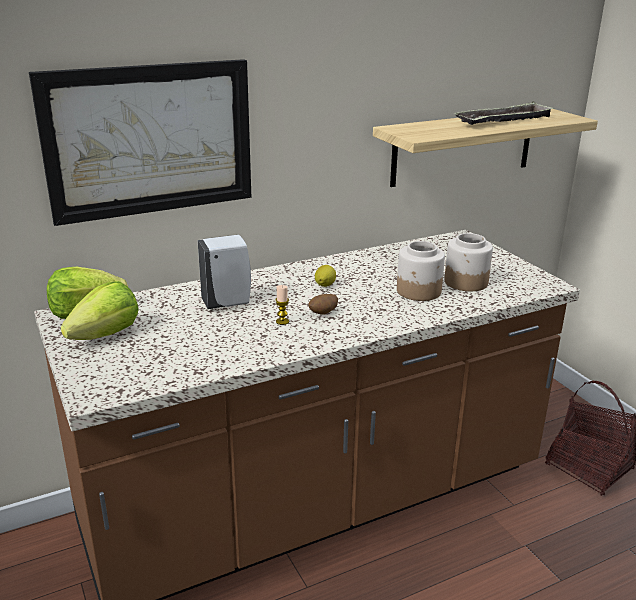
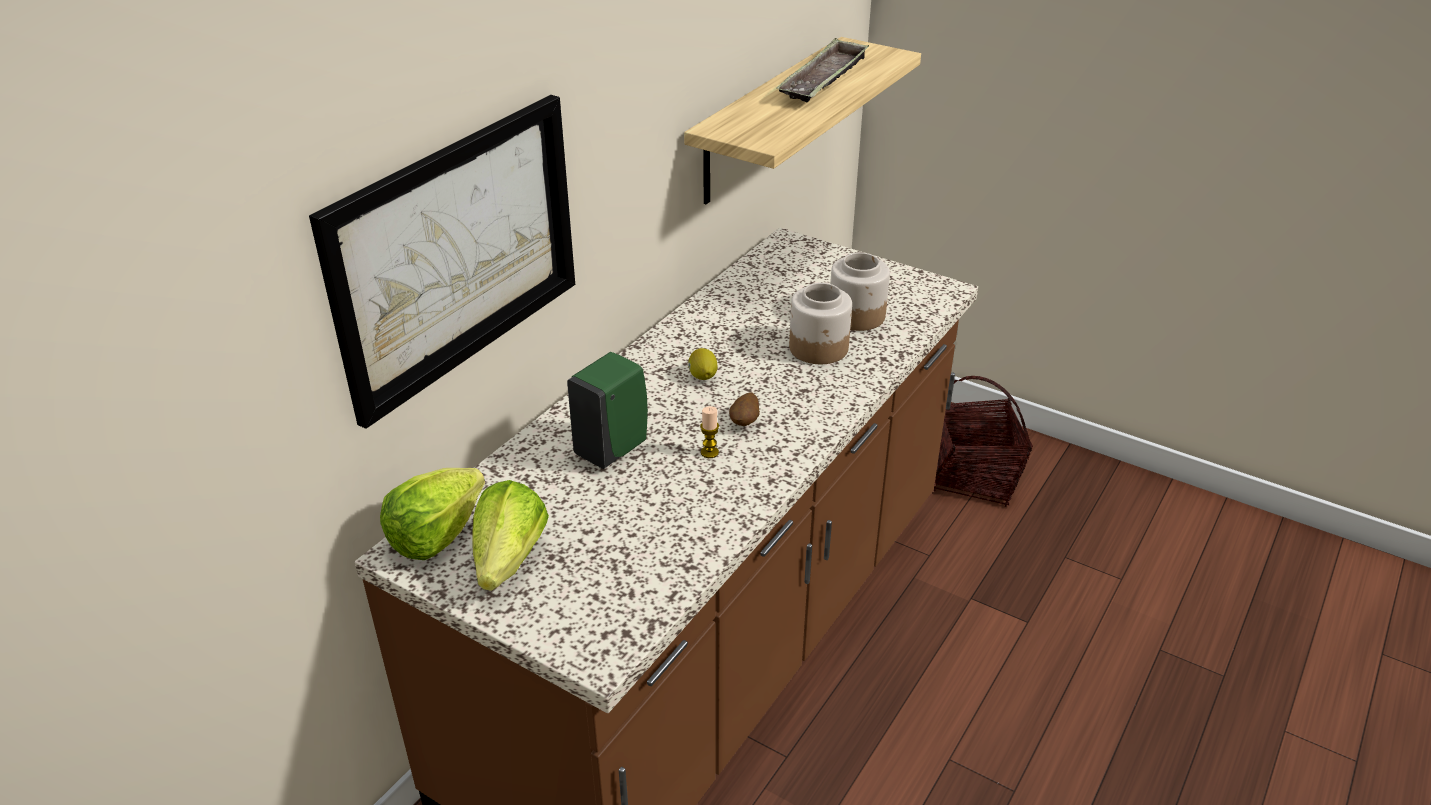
camera: 30 degrees left, 10 degrees up
white soap dispenser [198,235,251,309] -> green soap dispenser [567,352,648,469]

